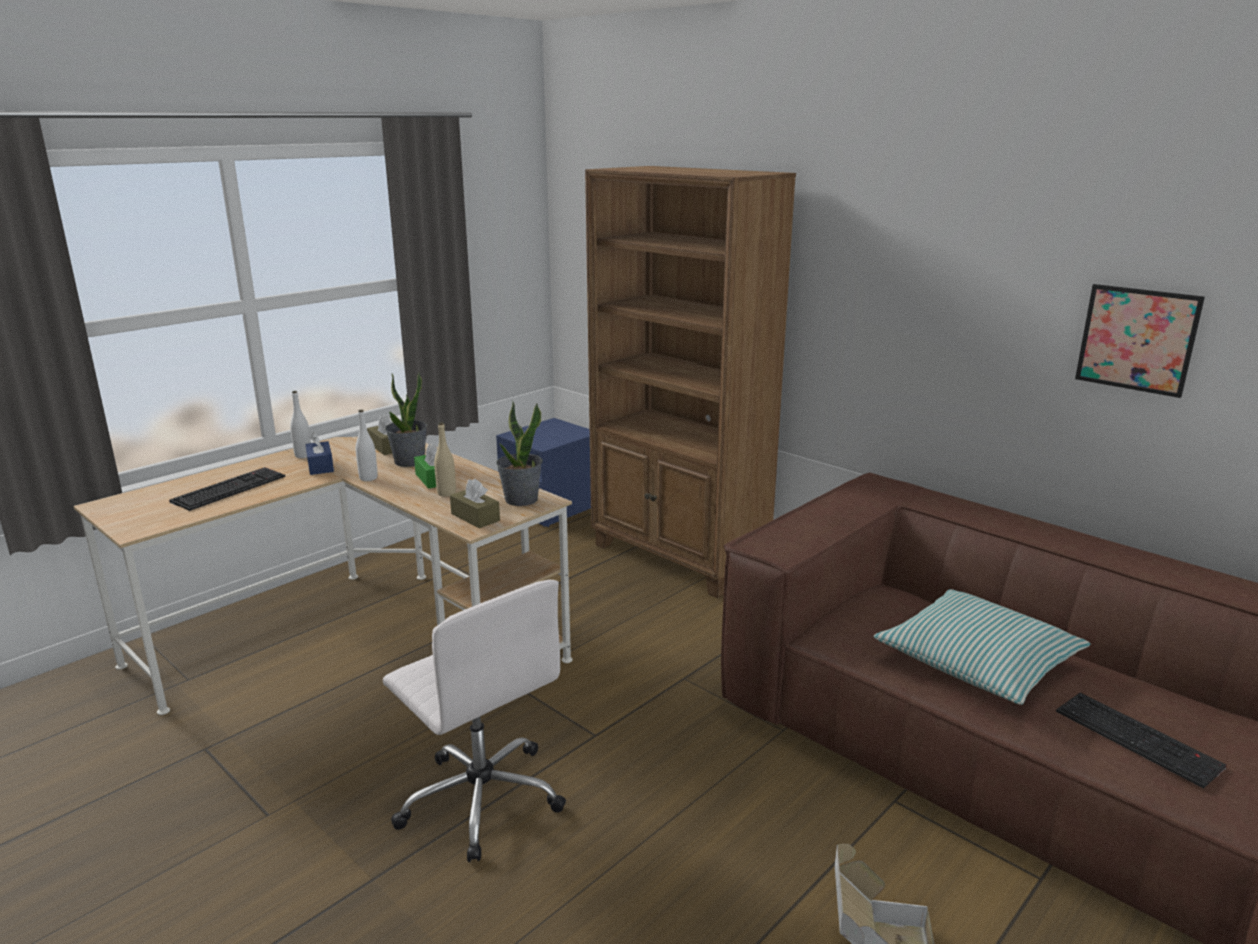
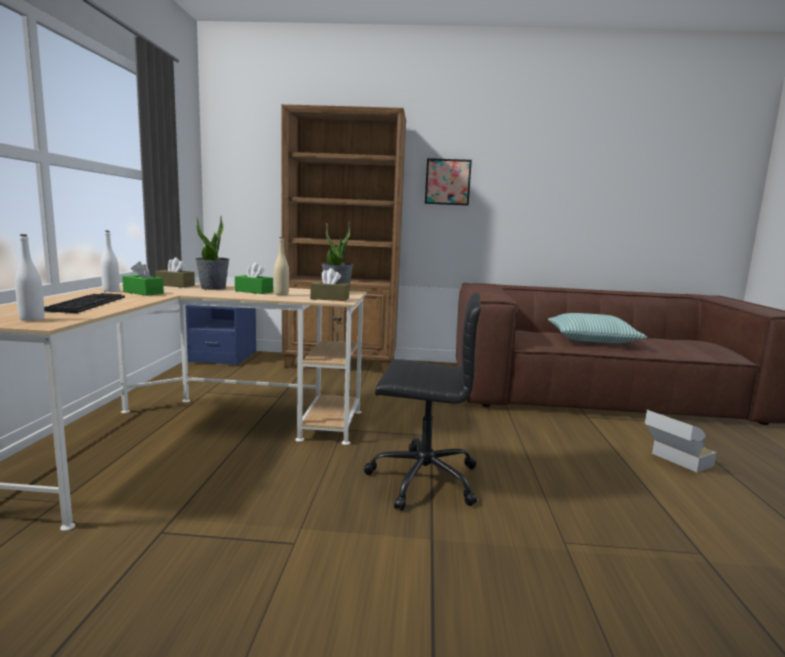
camera: 40 degrees left, 10 degrees down
blue tissue box [305,432,334,475] -> green tissue box [122,261,164,296]
white bottle [356,410,378,481] -> white bottle moved to [15,234,44,321]
white office chair [383,580,566,862] -> black office chair [364,293,481,511]
keyboard [1056,693,1227,789] -> none
picture [1075,284,1205,398] -> picture moved to [425,158,472,205]

